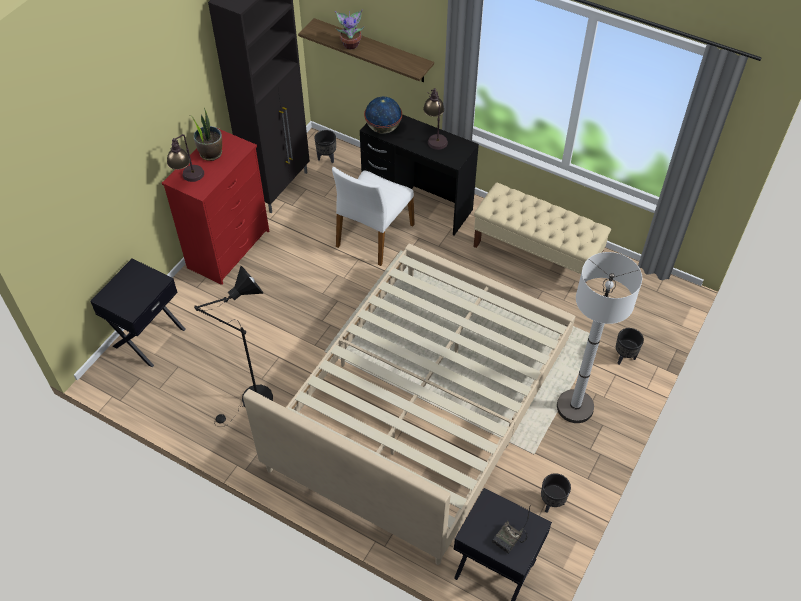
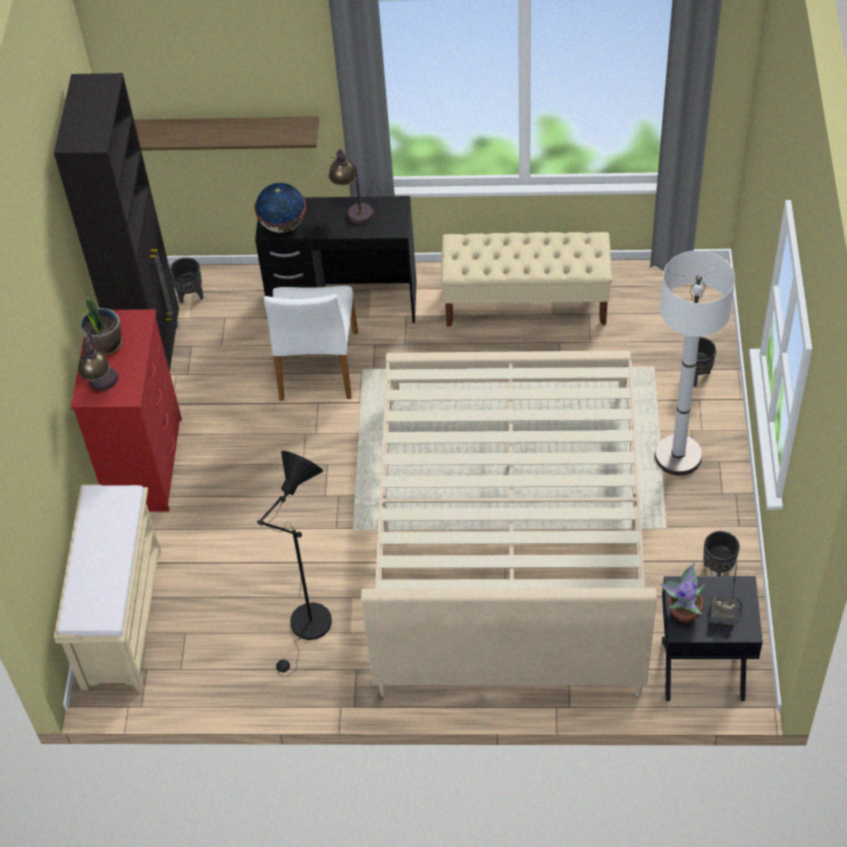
camera: 25 degrees left, 0 degrees up
black nightstand [90,258,186,367] -> beige bench [54,484,161,691]
potted plant [335,9,364,49] -> potted plant moved to [660,563,704,623]

